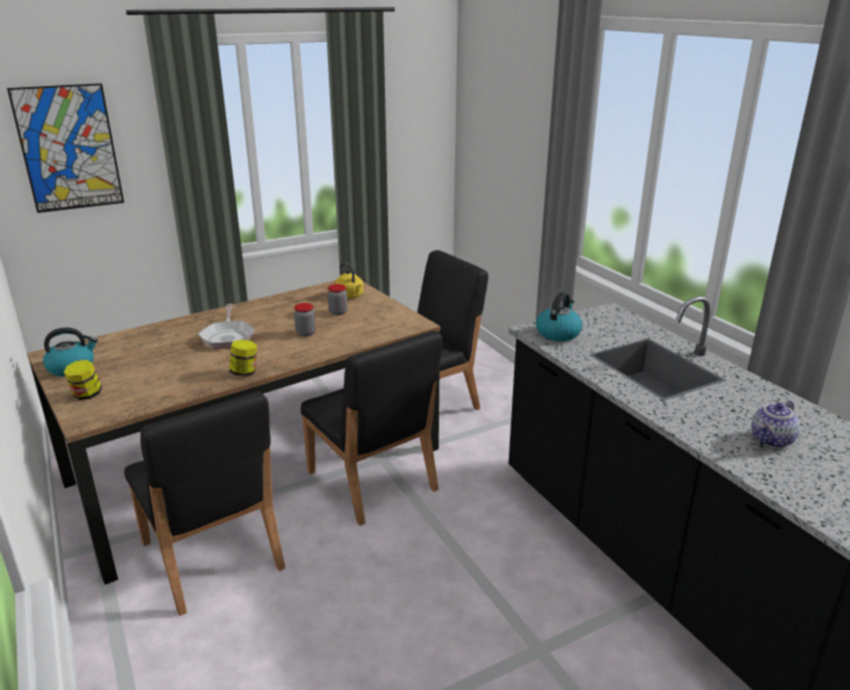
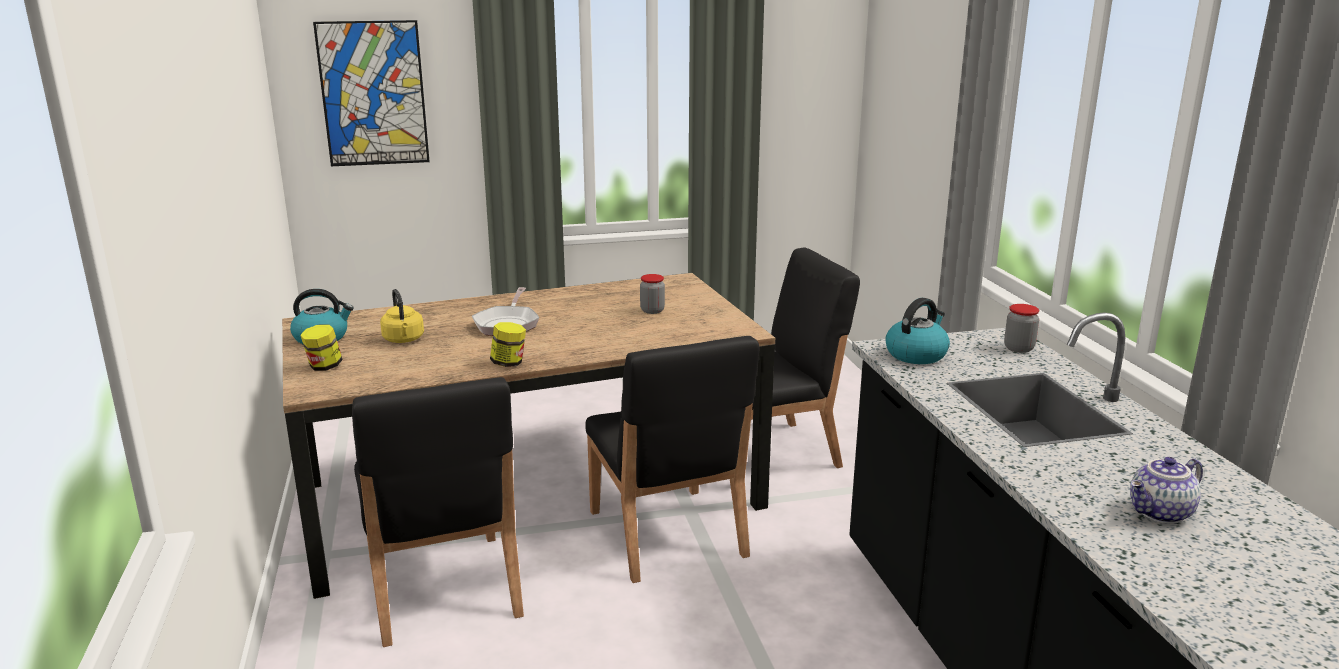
camera: 15 degrees right, 5 degrees down
jar [294,303,316,336] -> jar moved to [1004,304,1039,353]
yellow kettle [335,262,363,299] -> yellow kettle moved to [380,289,424,343]

